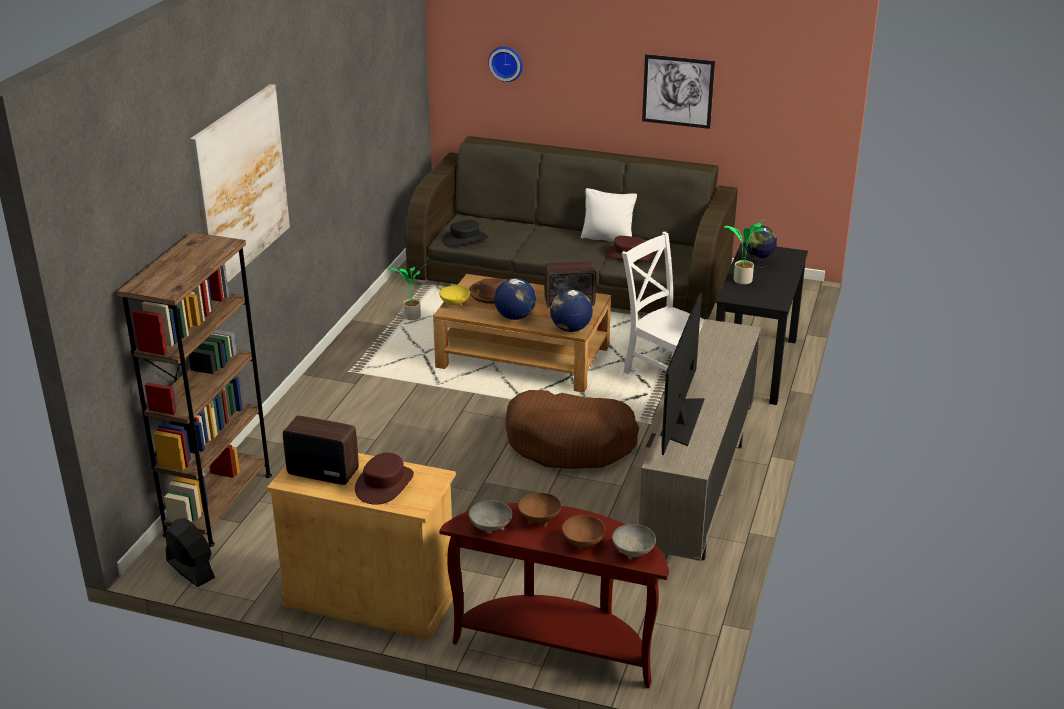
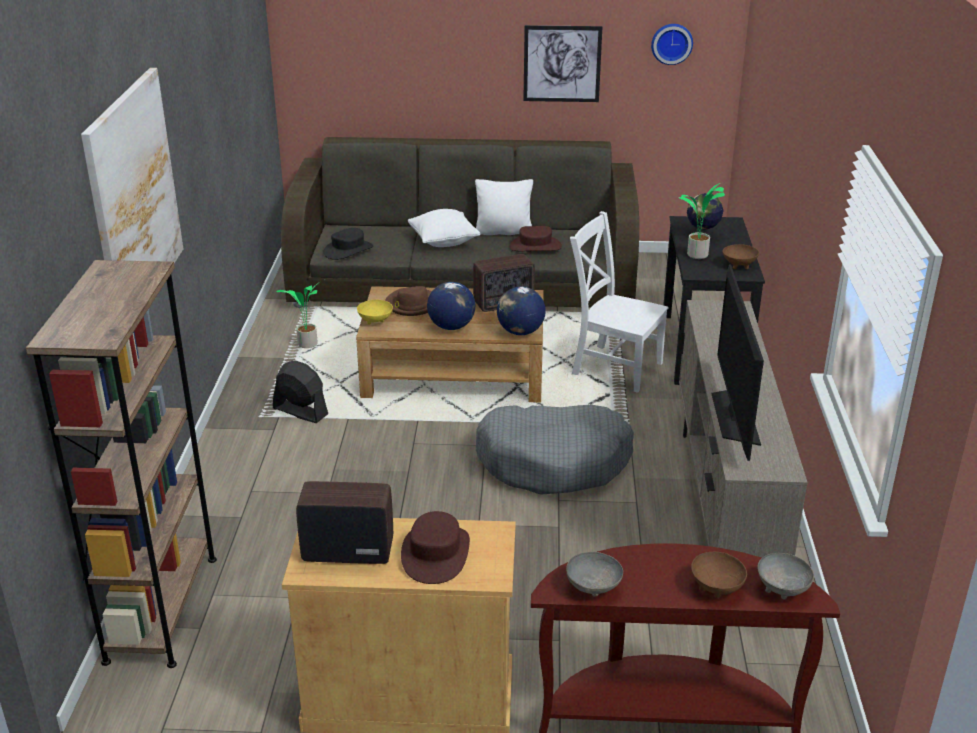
camera: 15 degrees left, 0 degrees up
black fan [165,518,215,587] -> black fan moved to [273,361,328,423]
wall clock [488,47,523,82] -> wall clock moved to [651,24,693,65]
brown dog bed [506,390,639,469] -> grey dog bed [476,405,634,495]
brown bowl [518,493,562,527] -> brown bowl moved to [722,244,759,269]
none -> white pillow [408,209,480,247]

